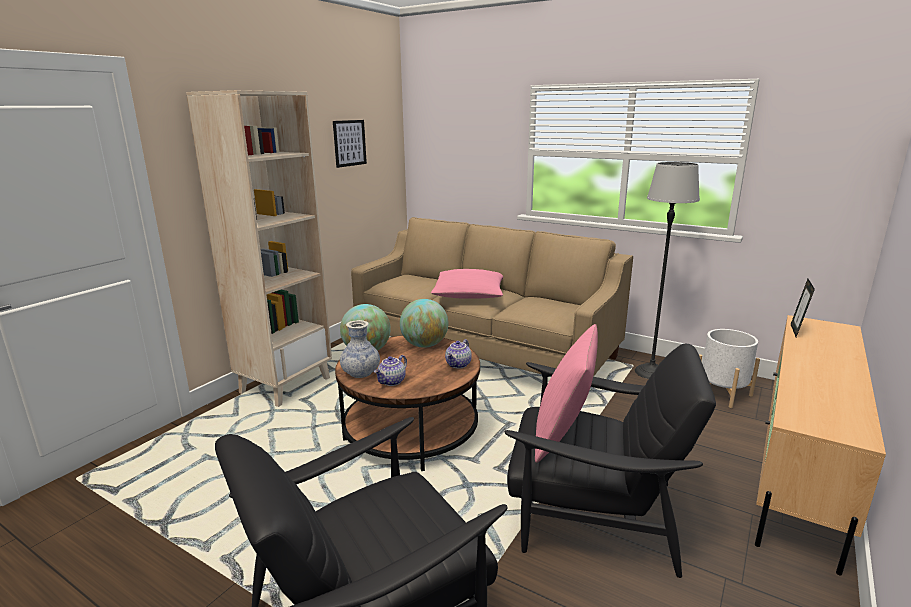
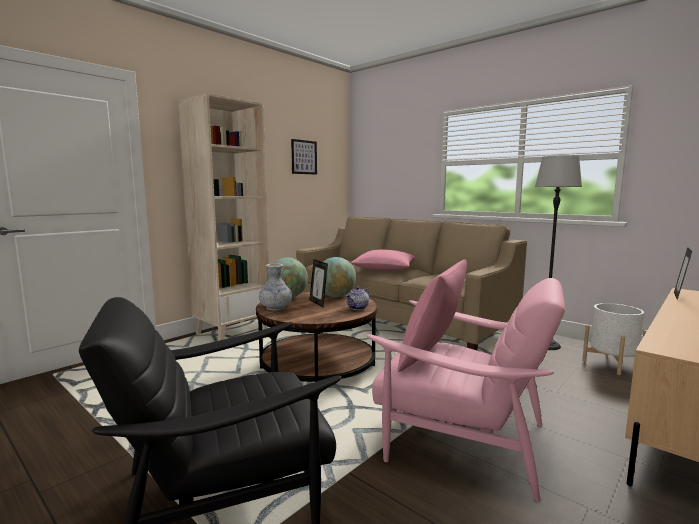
camera: 10 degrees right, 10 degrees down
teapot [374,355,407,386] -> none
black armchair [505,344,716,578] -> pink armchair [367,278,565,502]
none -> picture frame [310,259,328,307]

